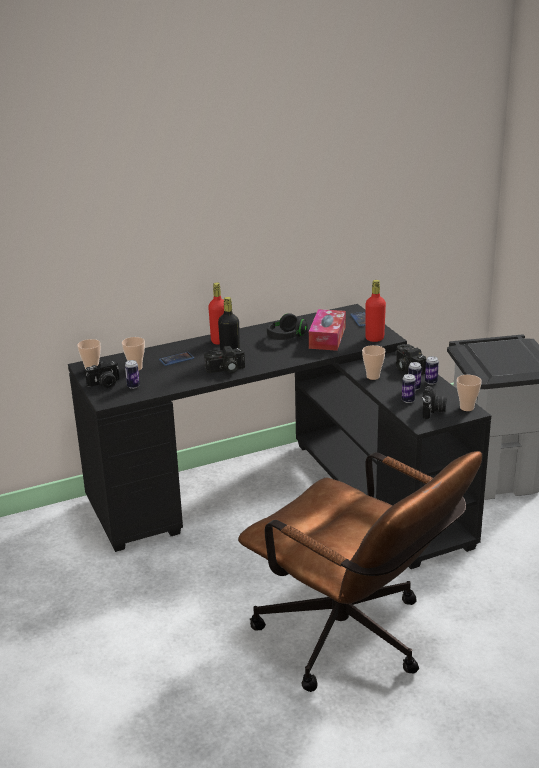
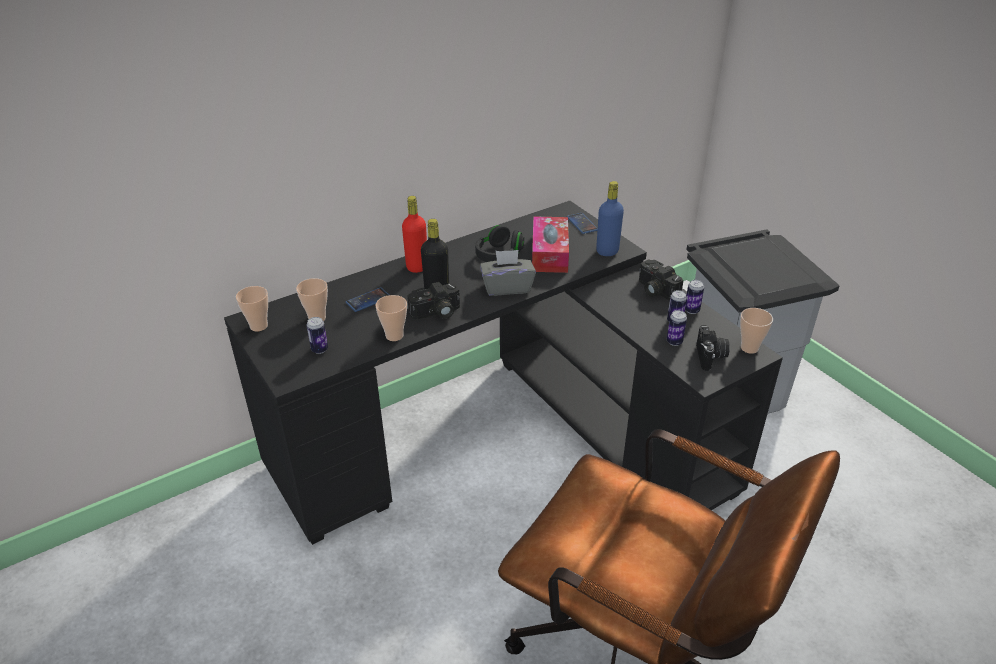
camera: 10 degrees left, 10 degrees up
camera [85,360,119,388] -> none
cup [362,345,385,380] -> cup moved to [375,295,407,341]
red bottle [365,280,386,342] -> blue bottle [596,181,624,256]
none -> grey tissue box [480,250,536,296]

